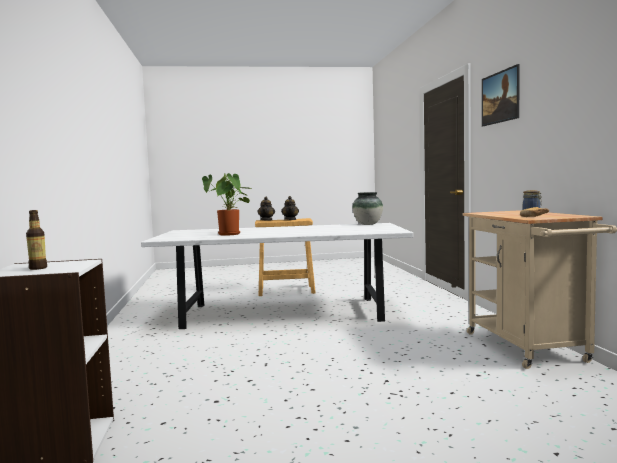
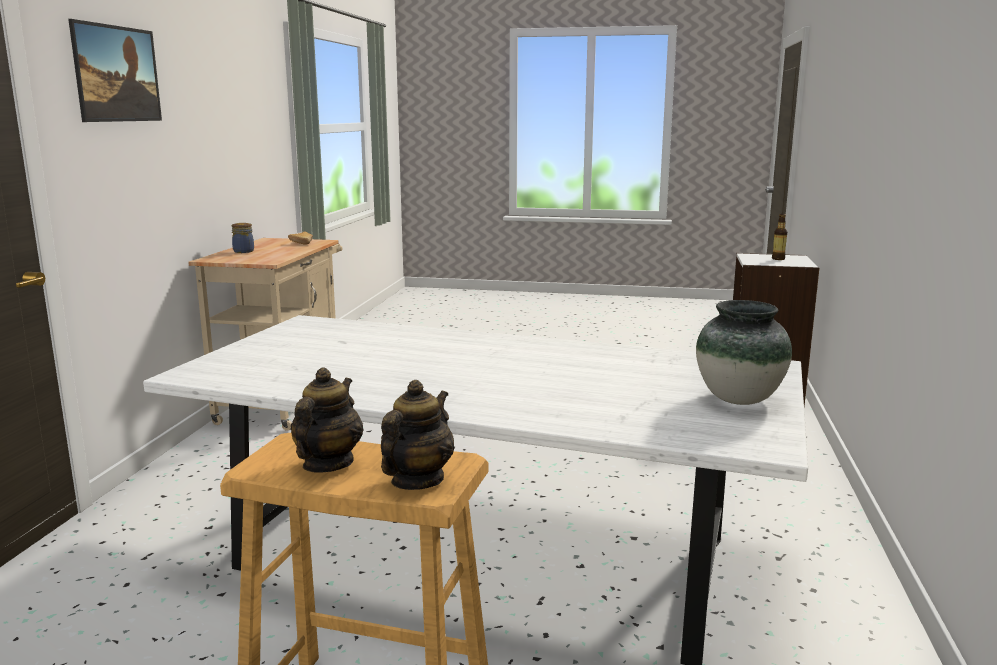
camera: 160 degrees left, 10 degrees up
potted plant [202,173,251,236] -> none
vase [352,192,383,225] -> vase moved to [696,300,792,405]

